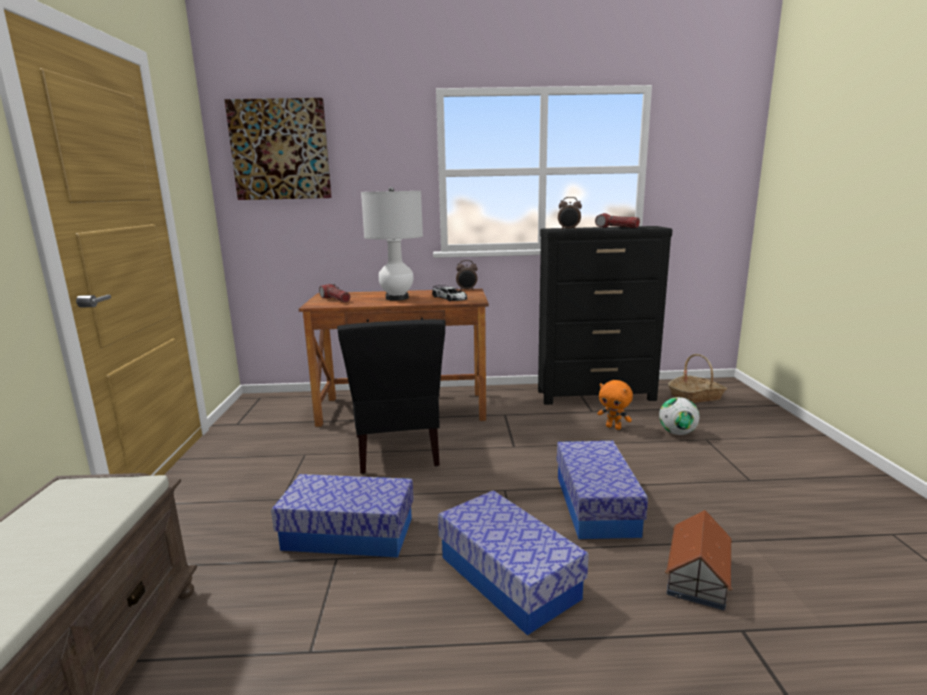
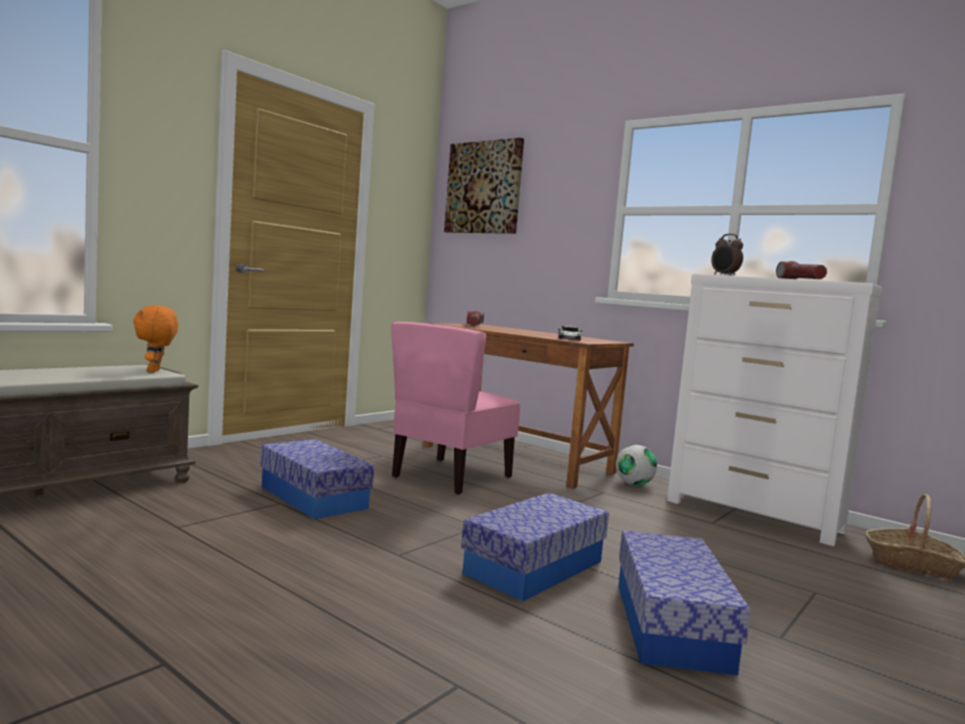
camera: 40 degrees right, 10 degrees down
black chair [337,319,445,474] -> pink chair [391,322,521,495]
white table lamp [361,187,423,301] -> none
storage box [438,490,589,635] -> storage box moved to [618,530,751,675]
alarm clock [456,260,478,290] -> none
black dresser [538,226,672,405] -> white dresser [667,274,882,546]
orange plush toy [597,380,633,430] -> orange plush toy moved to [133,305,178,373]
football [659,397,700,435] -> football moved to [616,445,657,486]
toy house [665,510,732,611] -> none

